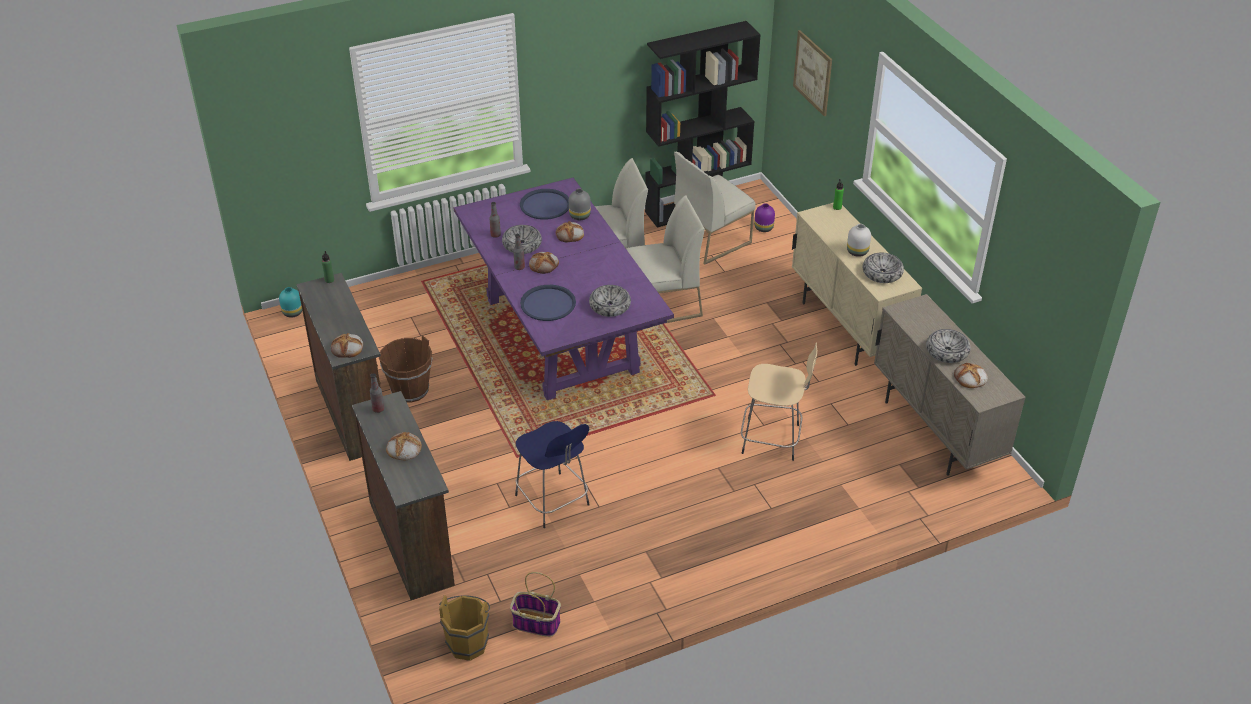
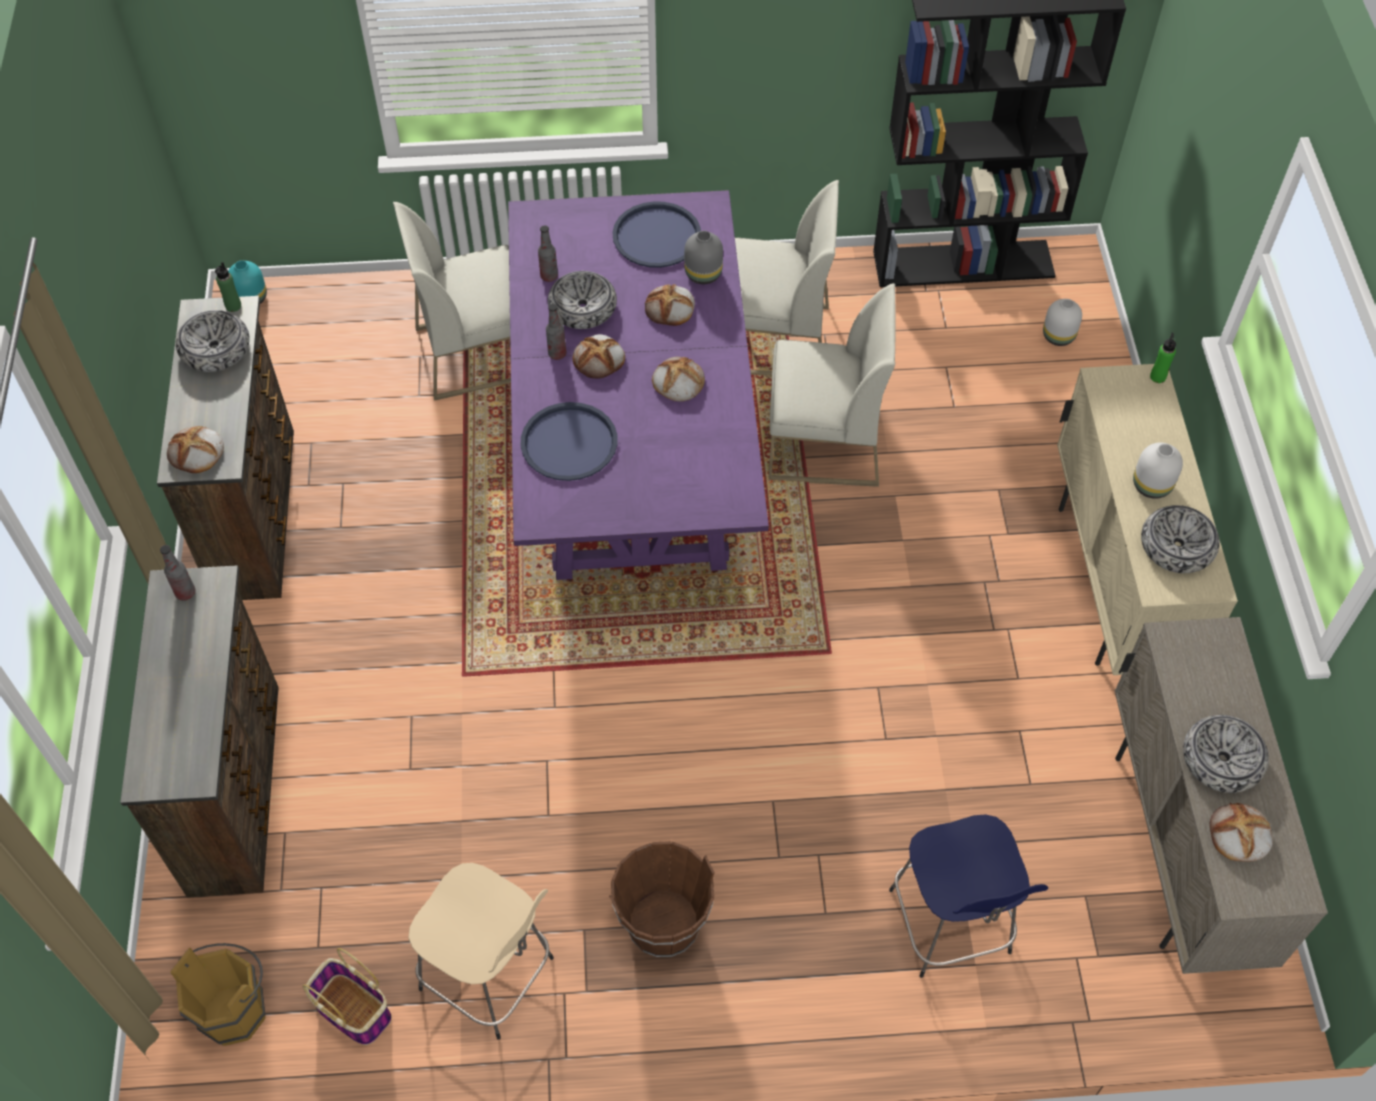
camera: 20 degrees right, 15 degrees up
brown bucket [379,336,432,403] -> brown bucket moved to [609,841,715,957]
bread [386,432,422,460] -> bread moved to [652,357,705,402]
blue stool [515,421,590,528] -> blue stool moved to [889,814,1048,978]
bowl [589,285,631,317] -> bowl moved to [176,310,250,372]
white chair [674,152,756,265] -> white chair moved to [393,202,511,401]
beige stool [741,342,817,461] -> beige stool moved to [408,863,554,1040]
purple vase [754,203,775,232] -> white vase [1043,299,1082,346]
picture [793,30,832,116] -> none

